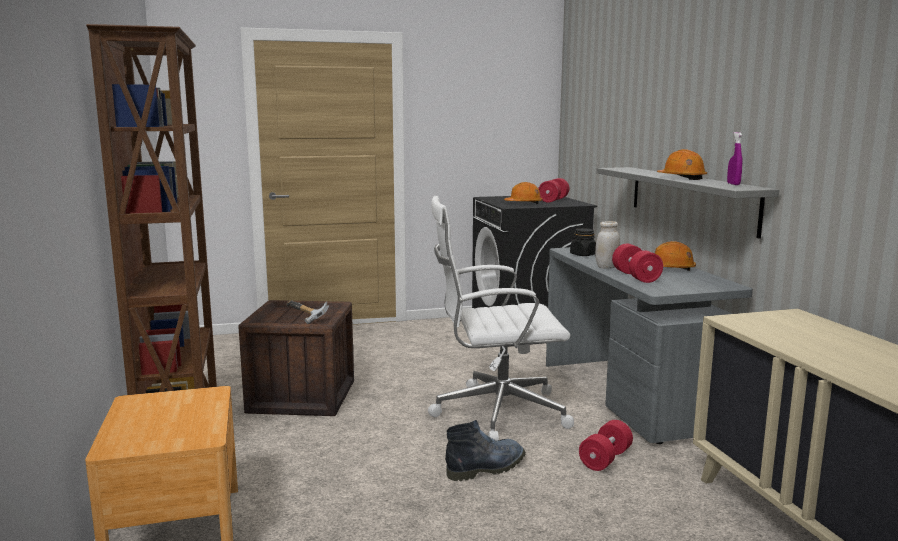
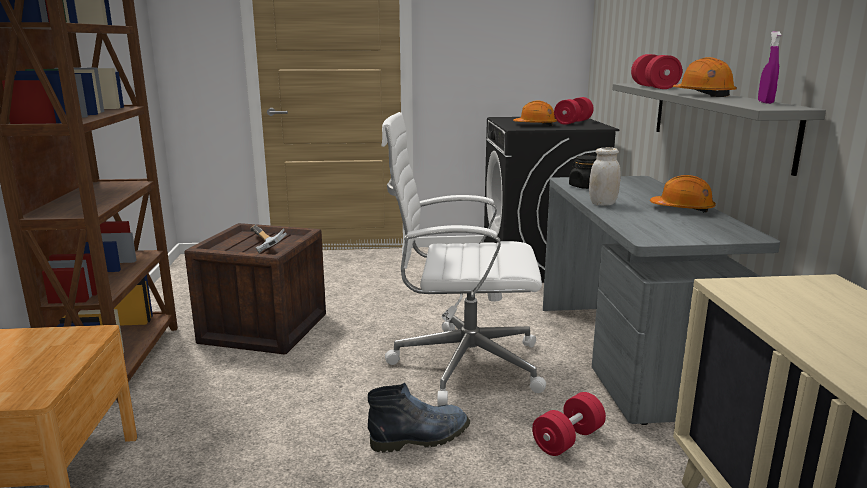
camera: 10 degrees right, 5 degrees up
red dumbbell [612,243,663,283] -> red dumbbell moved to [631,54,683,89]

